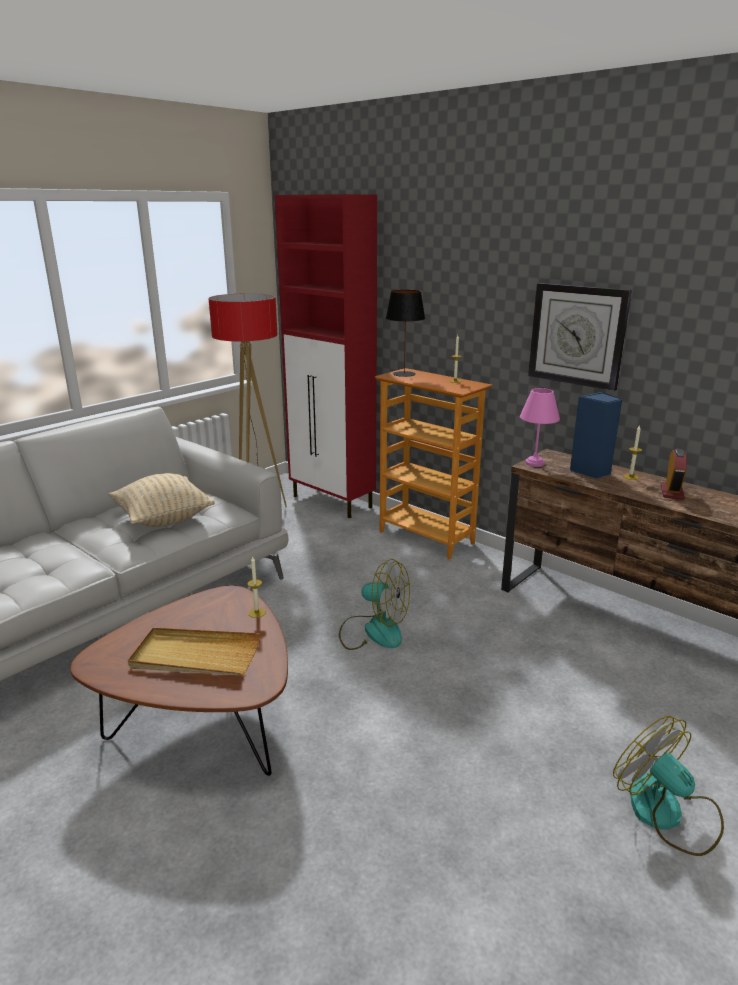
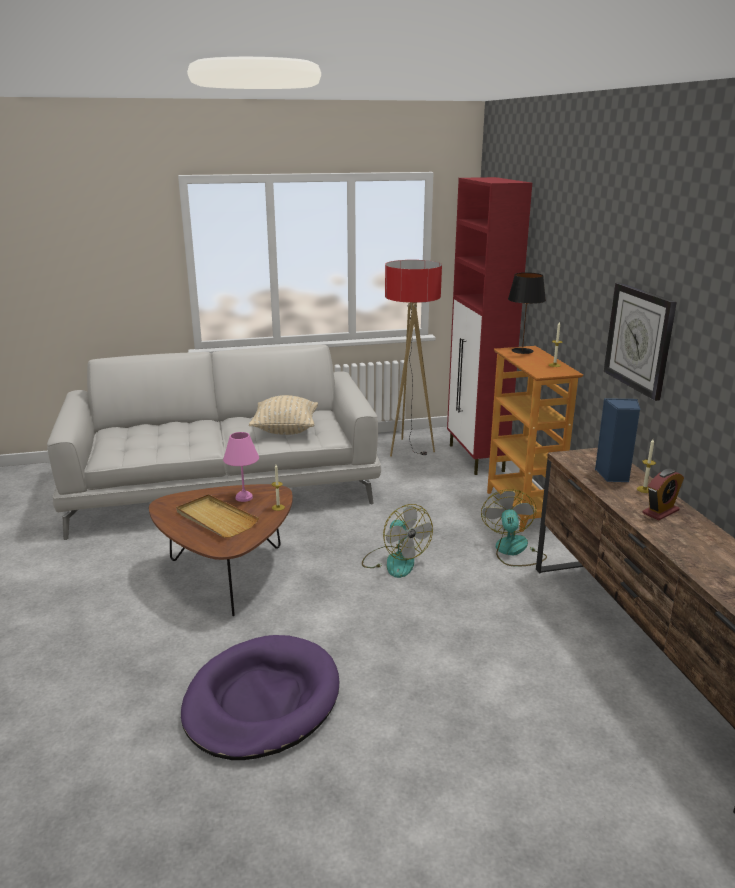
camera: 35 degrees right, 0 degrees up
pink table lamp [520,388,560,467] -> pink table lamp moved to [223,432,259,502]
fan [613,716,724,856] -> fan moved to [481,489,547,567]
none -> purple dog bed [181,635,339,760]

